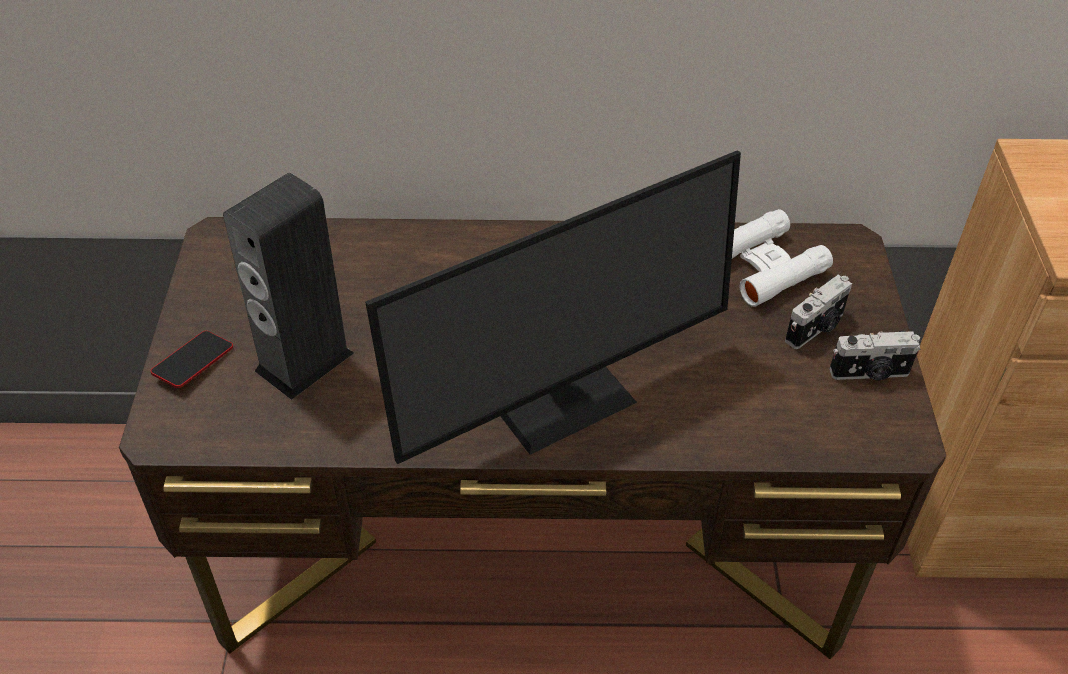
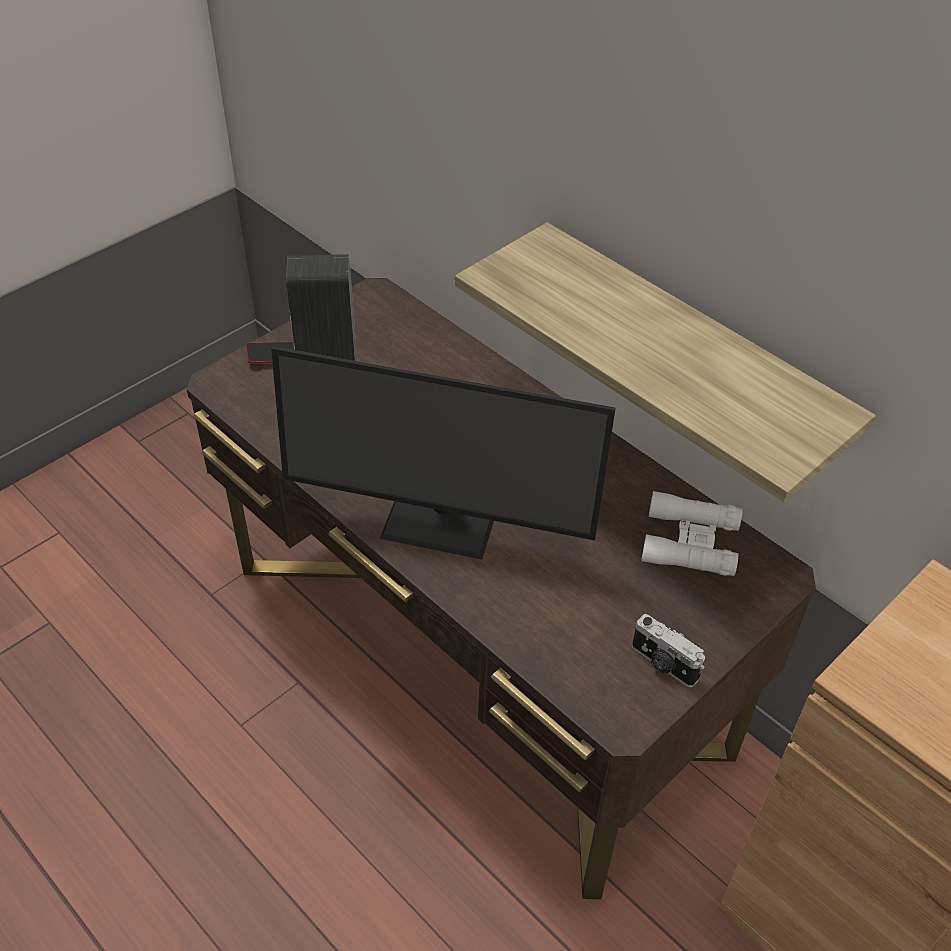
camera: 45 degrees right, 0 degrees up
camera [785,275,852,349] -> none
none -> shelf [455,222,876,502]

